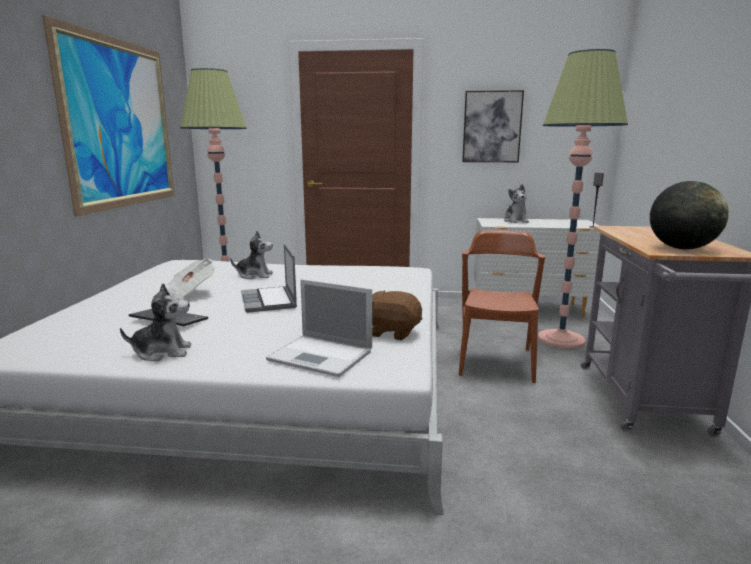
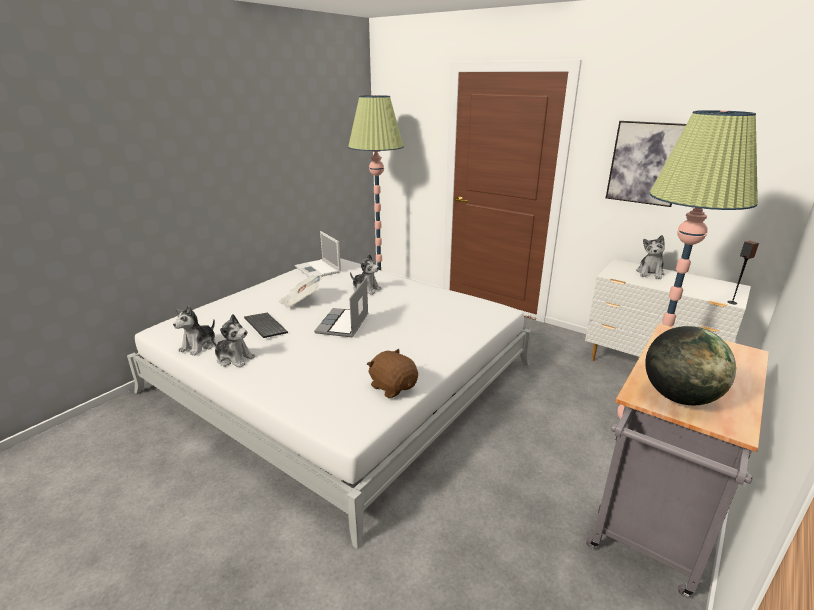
camera: 30 degrees right, 10 degrees up
picture [42,15,174,217] -> none
laptop [266,279,372,377] -> laptop moved to [295,231,341,277]
brown chair [459,230,545,383] -> none
none -> plush toy [173,306,216,356]

